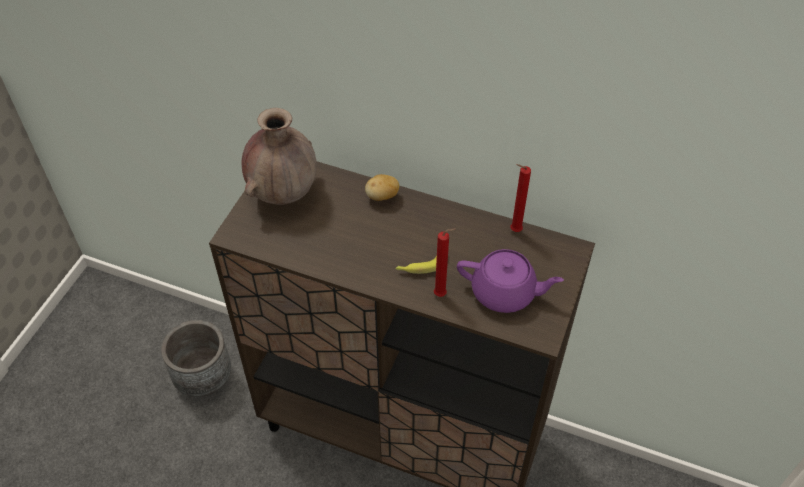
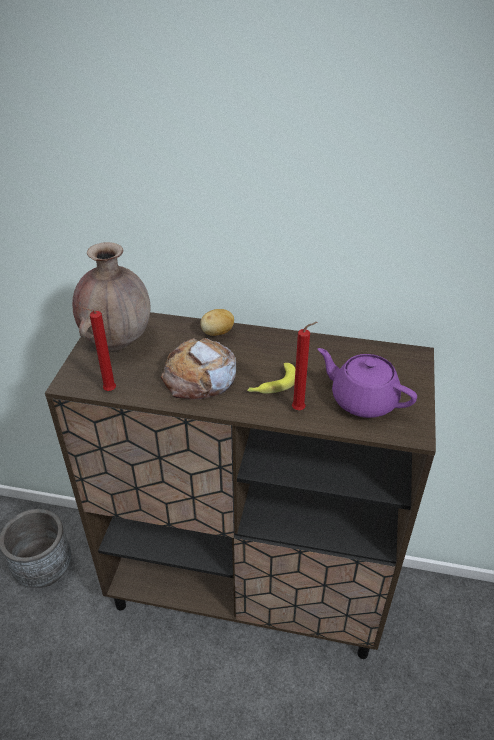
camera: 10 degrees left, 10 degrees down
purple teapot [457,249,564,313] -> purple teapot turned 150 degrees counterclockwise [318,348,417,418]
red candle [511,164,531,232] -> red candle moved to [82,307,116,391]
none -> bread [161,338,236,399]

